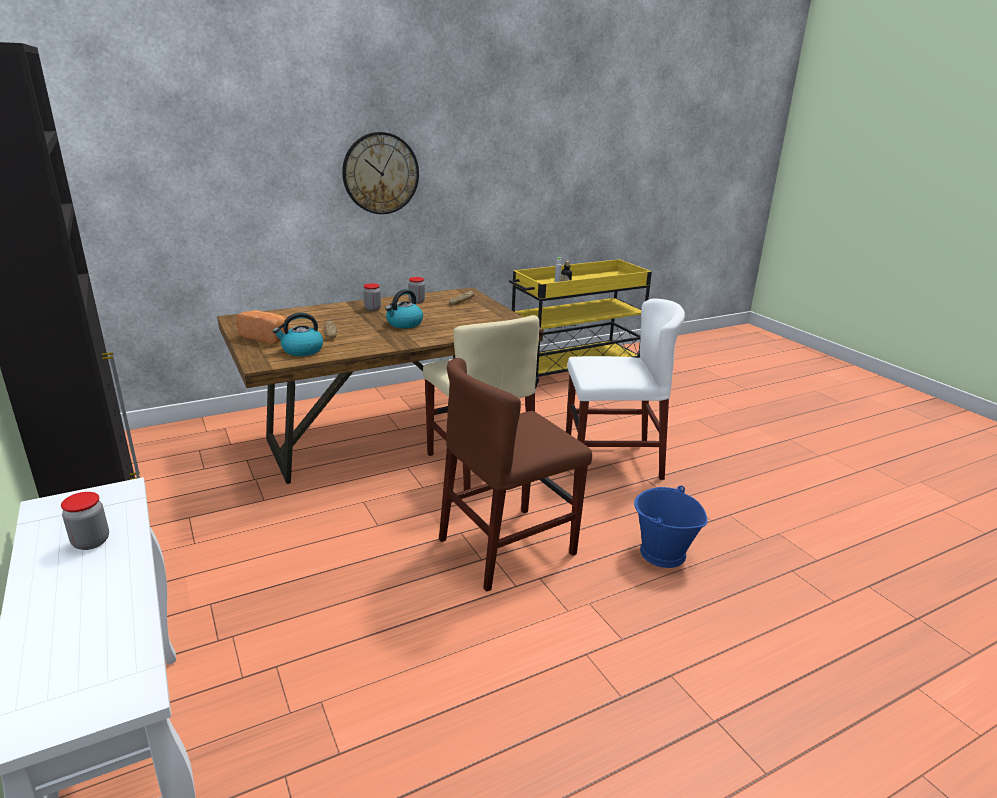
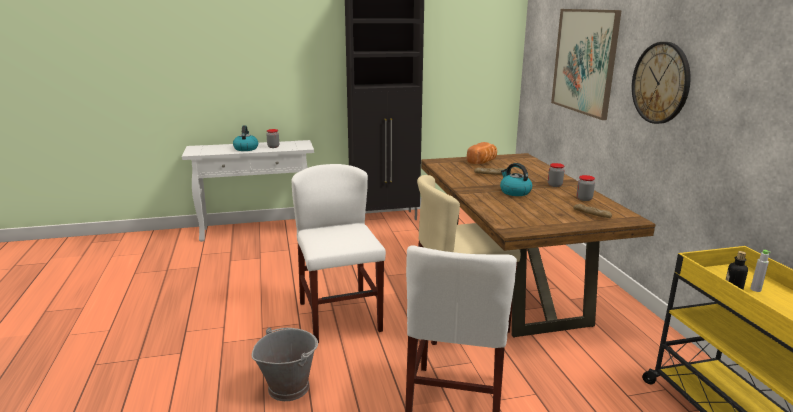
camera: 105 degrees right, 5 degrees down
kettle [273,313,323,356] -> kettle moved to [233,125,258,151]
brown chair [439,358,592,592] -> white chair [291,164,386,343]
blue bucket [634,486,708,568] -> grey bucket [252,328,318,401]
none -> picture [551,9,622,120]

